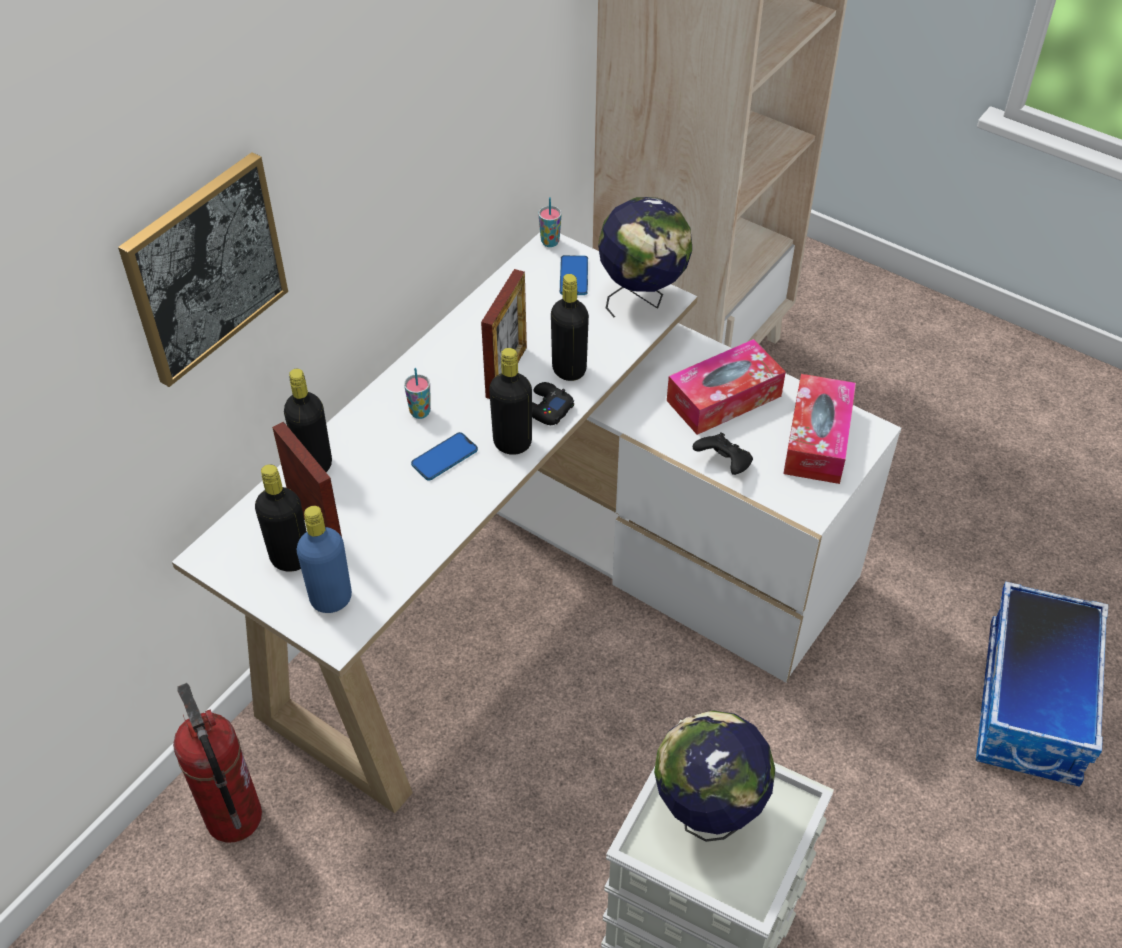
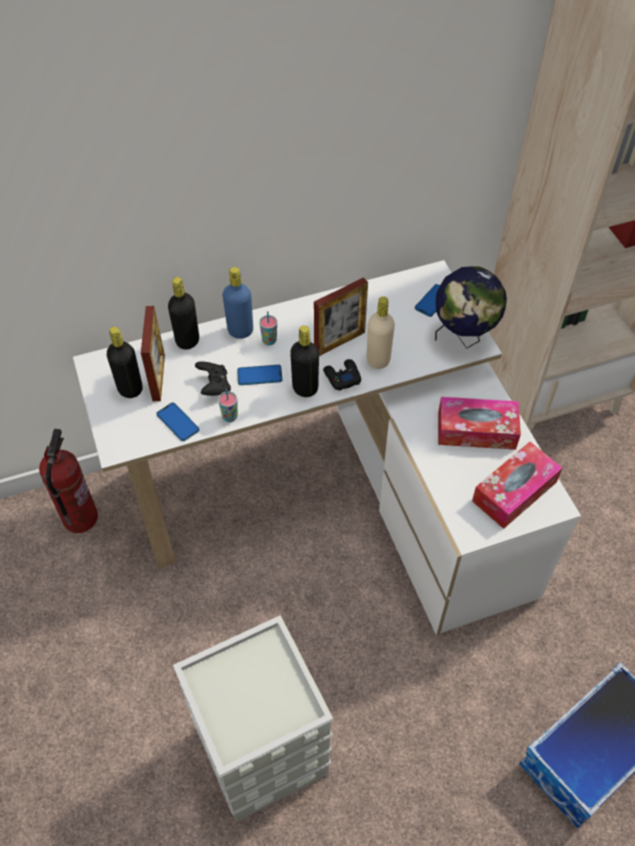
camera: 35 degrees right, 5 degrees up
picture [118,152,288,387] -> none
blue bottle [297,506,352,613] -> blue bottle moved to [222,267,253,339]
cup [538,197,562,247] -> cup moved to [218,389,238,422]
black bottle [551,274,589,381] -> beige bottle [367,296,395,369]
globe [654,710,775,842] -> none
black game controller [693,432,753,475] -> black game controller moved to [195,361,231,396]
none -> phone [156,403,199,441]

